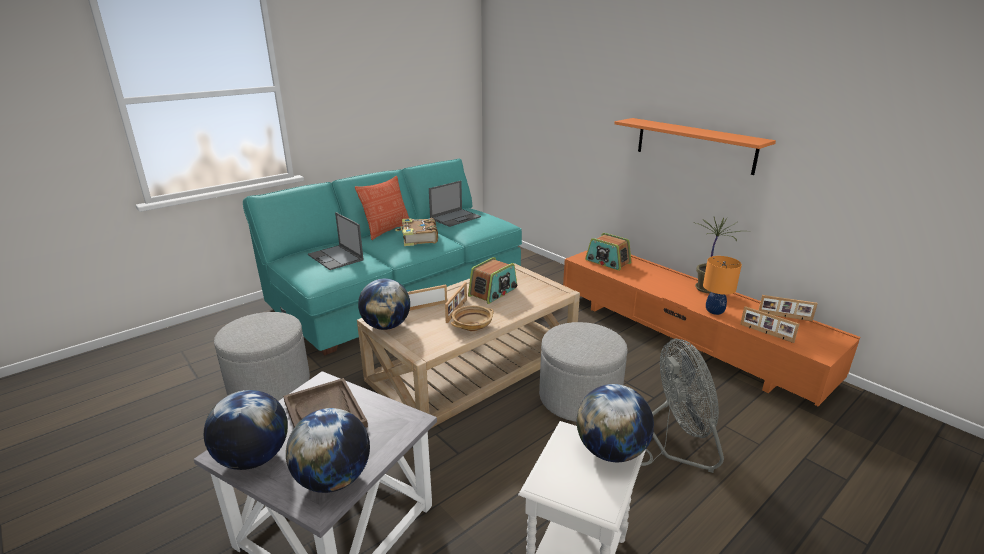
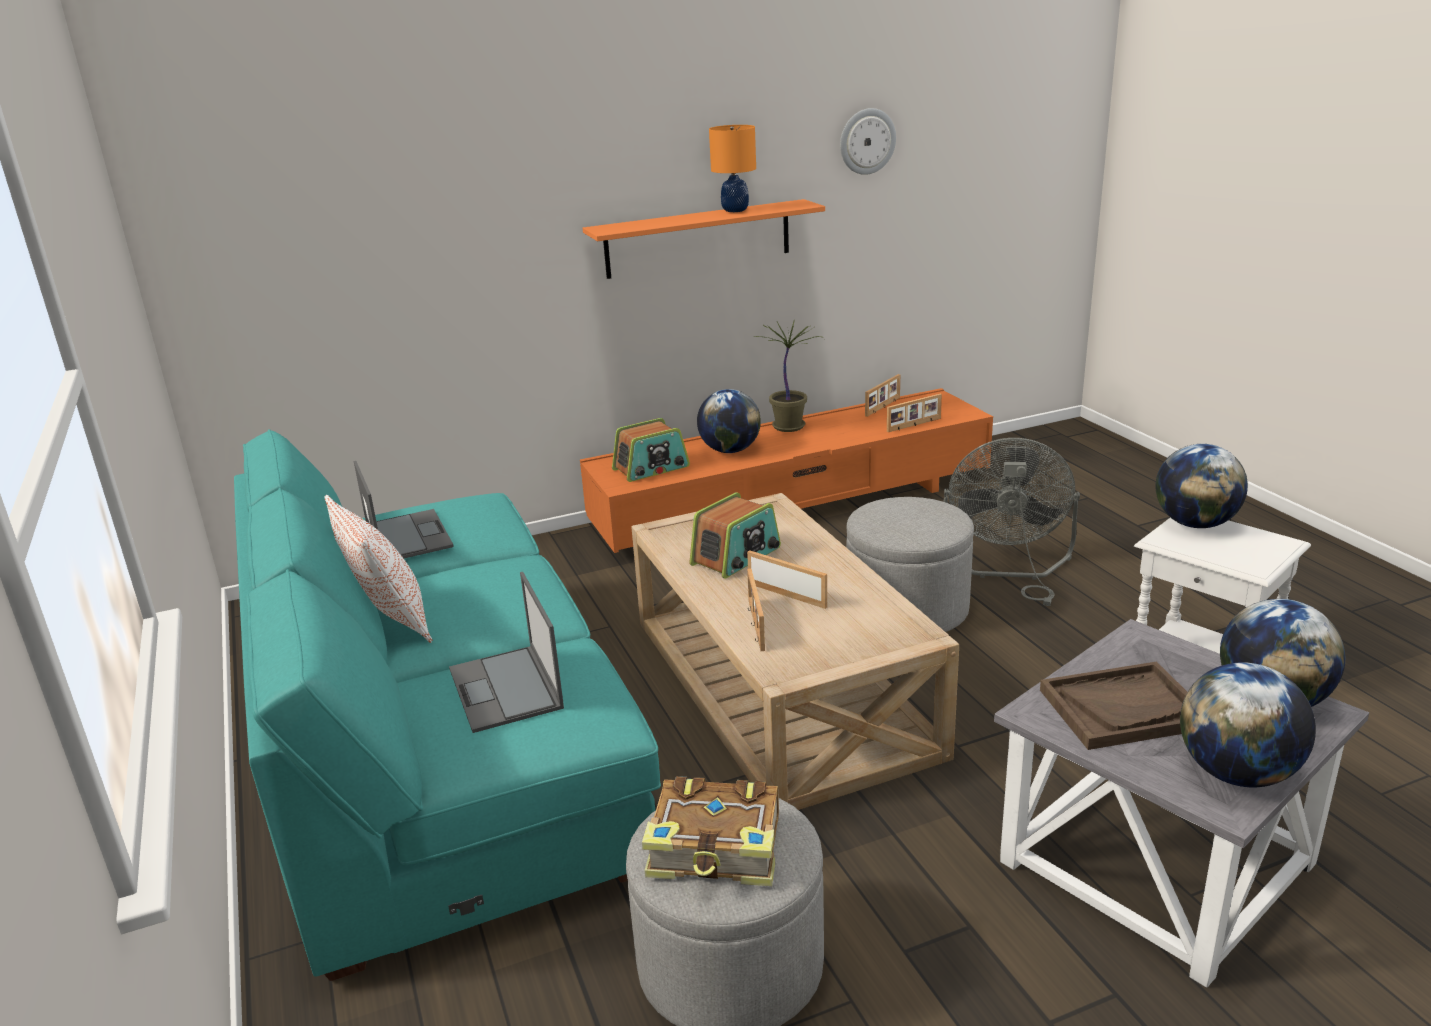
camera: 70 degrees left, 0 degrees up
laptop [308,212,364,270] -> laptop turned 90 degrees clockwise [449,572,564,733]
orange pillow [355,176,410,240] -> white pillow [325,495,432,643]
globe [358,279,410,330] -> globe moved to [697,389,761,453]
book [395,218,438,246] -> book moved to [642,776,779,886]
beige bowl [451,305,494,331] -> none
radio [468,257,517,304] -> radio turned 75 degrees clockwise [689,492,781,579]
orange table lamp [703,256,742,315] -> orange table lamp moved to [709,125,756,212]
none -> wall clock [840,108,896,175]

